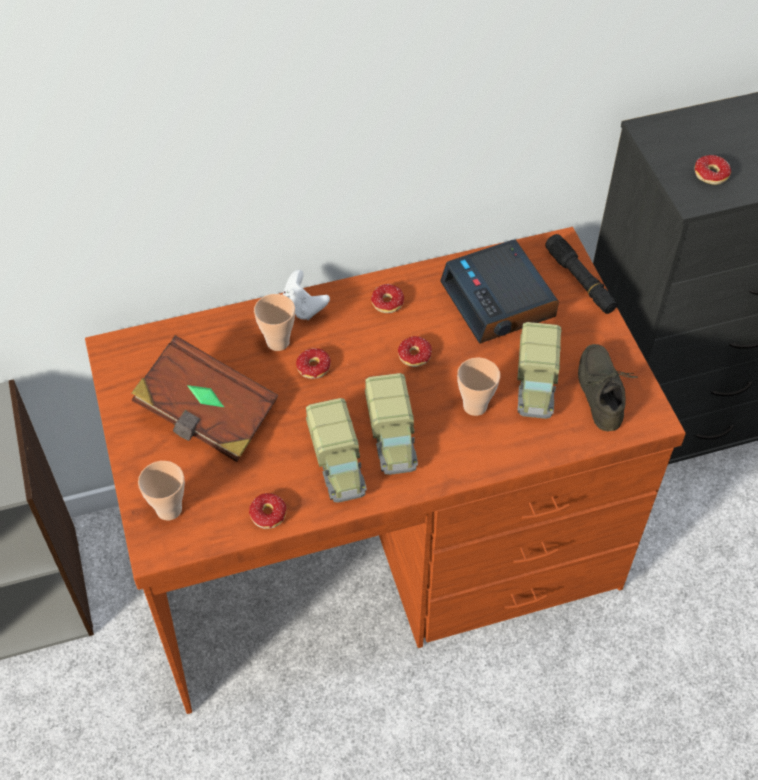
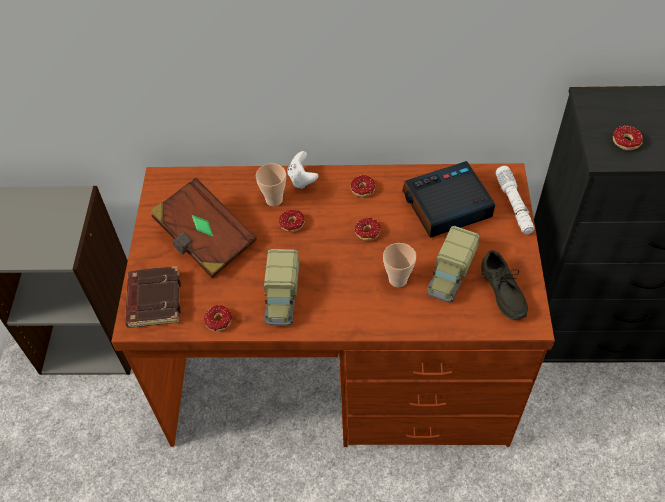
camera: 20 degrees right, 0 degrees up
cup [138,461,185,520] -> brown book [125,266,181,328]
toy truck [365,373,418,475] -> none
alarm clock [440,240,559,344] -> alarm clock turned 75 degrees clockwise [402,161,495,238]
black flashlight [545,234,617,314] -> white flashlight [496,166,535,234]
grey shoe [578,344,638,431] -> grey shoe turned 150 degrees clockwise [481,250,528,320]

